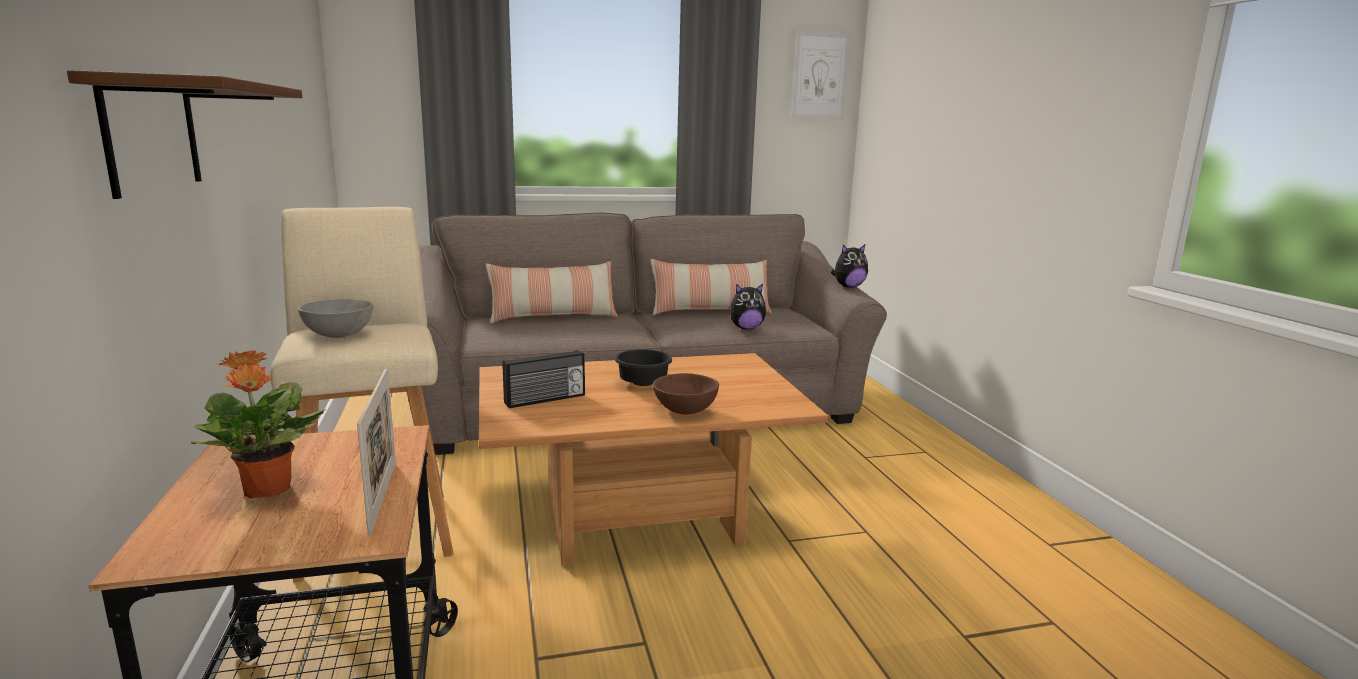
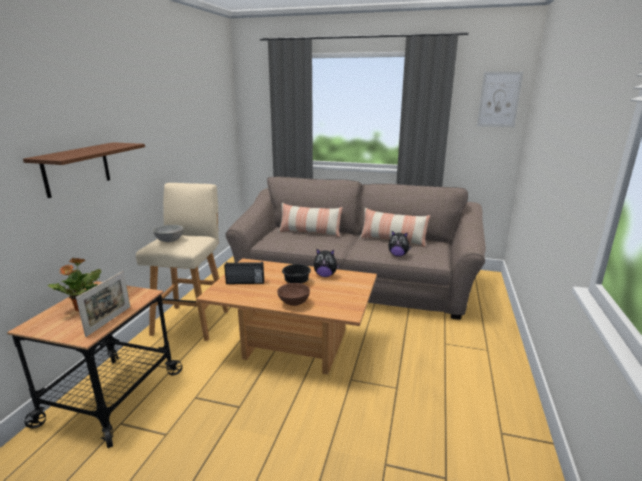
camera: 30 degrees right, 5 degrees up
plush toy [831,245,868,288] -> plush toy moved to [314,249,340,277]

